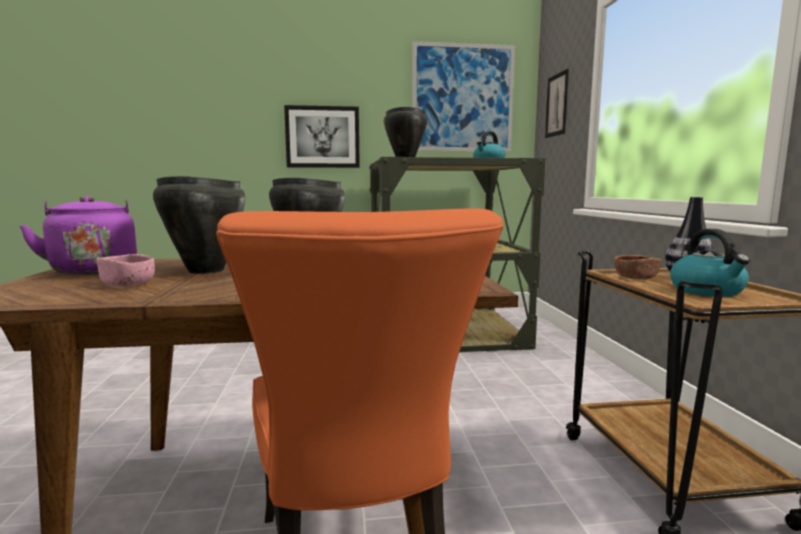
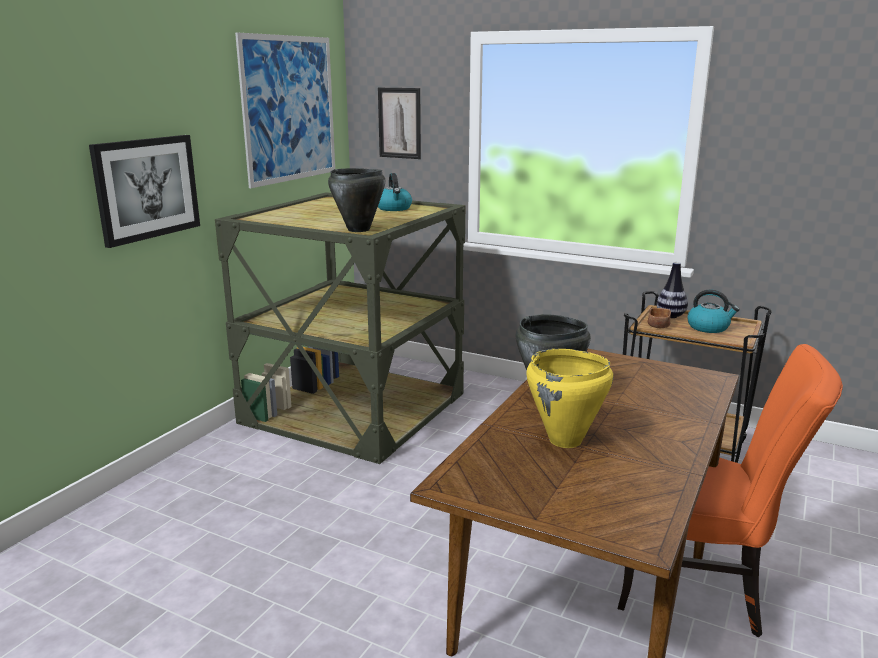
camera: 55 degrees left, 10 degrees up
purple kettle [19,196,137,274] -> none
pink bowl [96,254,155,287] -> none
black cooking pot [153,176,246,274] -> yellow cooking pot [526,349,613,448]

